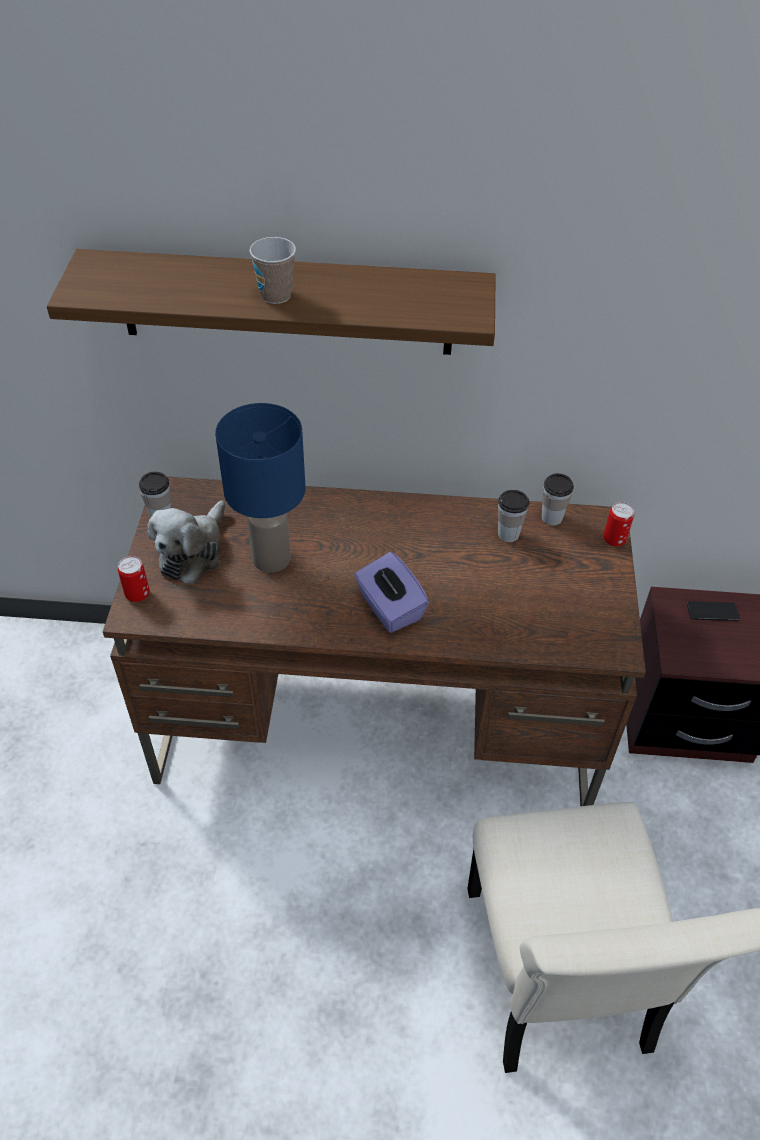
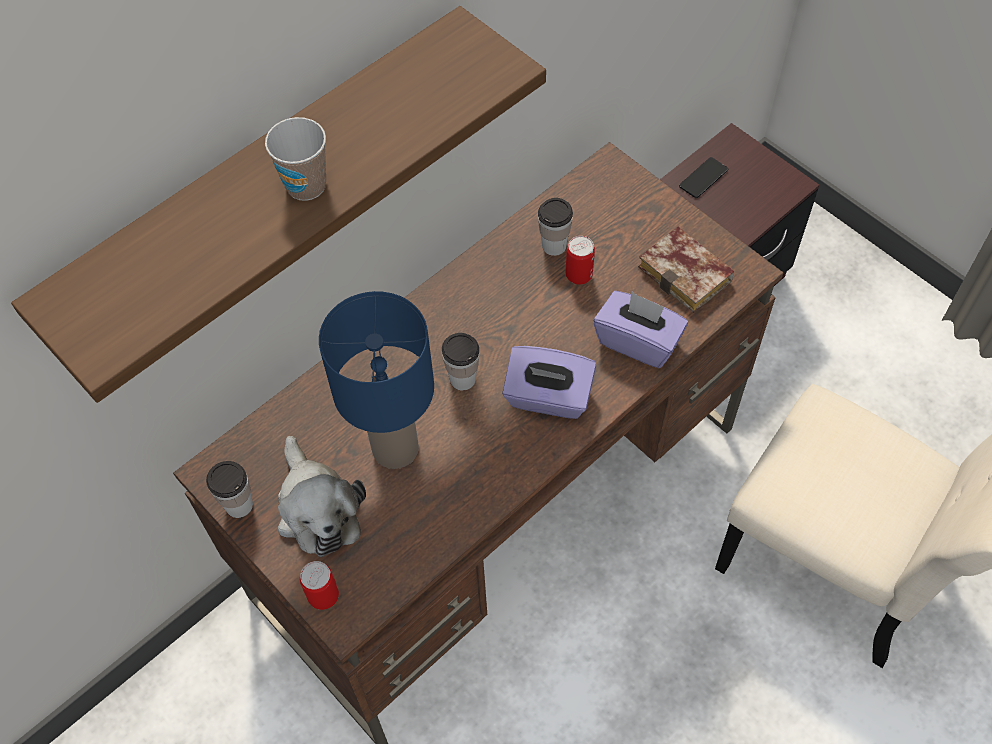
camera: 45 degrees left, 10 degrees up
cup [542,473,574,526] -> cup moved to [442,333,479,390]
can [604,502,634,547] -> can moved to [566,236,595,285]
none -> purple tissue box [593,291,688,368]
none -> book [638,227,734,313]

